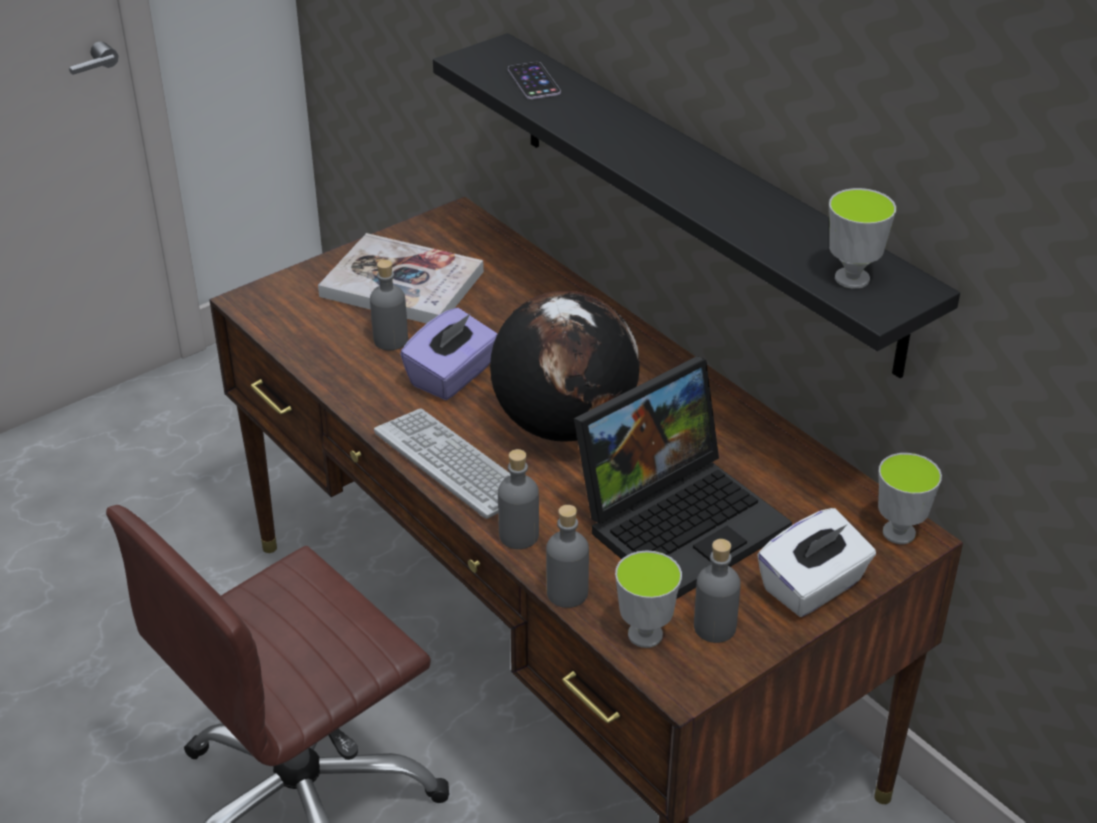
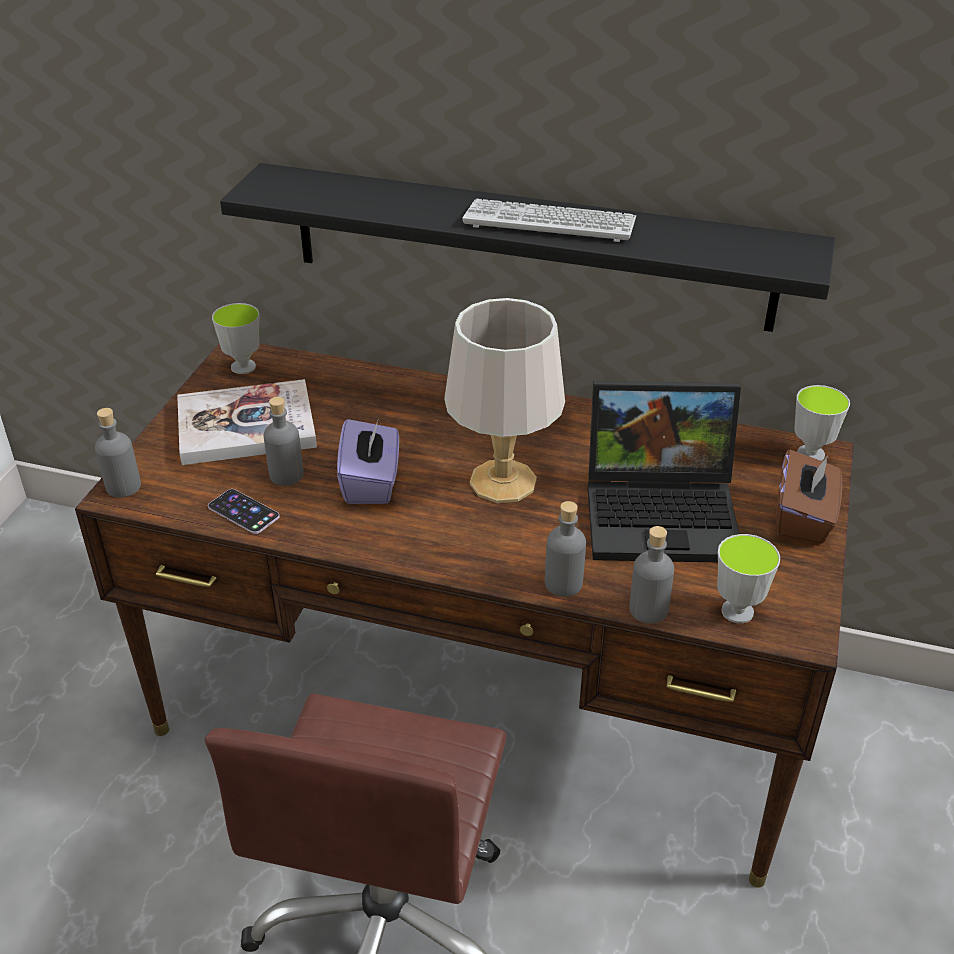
camera: 35 degrees left, 0 degrees up
keyboard [374,408,511,519] -> keyboard moved to [463,199,636,242]
globe [490,291,640,442] -> grey table lamp [444,298,565,503]
phone [508,62,561,99] -> phone moved to [208,489,280,534]
laptop [574,356,792,599] -> laptop turned 75 degrees clockwise [587,381,741,562]
grey bottle [694,539,741,643] -> grey bottle moved to [95,408,141,498]
white tissue box [757,508,876,617] -> brown tissue box [776,450,842,544]
cup [829,188,896,289] -> cup moved to [212,303,259,374]

